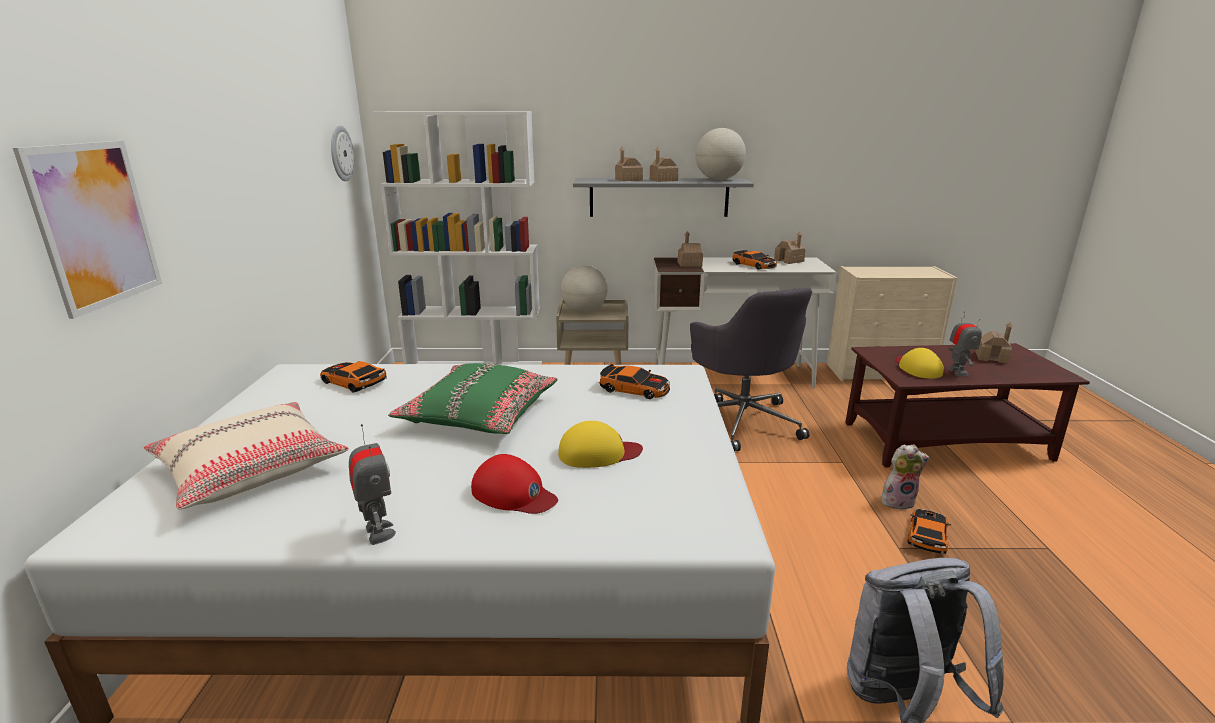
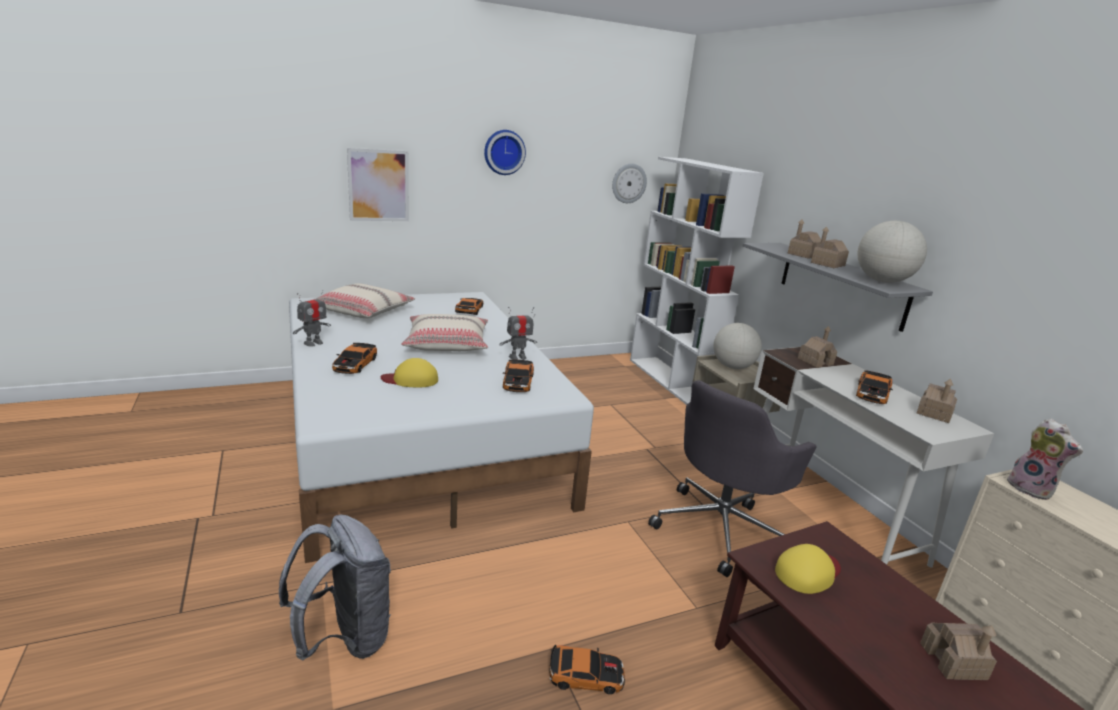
camera: 65 degrees right, 0 degrees up
green pillow [388,363,558,434] -> beige pillow [401,314,488,351]
red cap [471,454,558,514] -> toy car [332,343,377,374]
yellow cap [558,421,643,468] -> yellow cap turned 120 degrees clockwise [381,358,438,387]
plush toy [881,445,929,510] -> plush toy moved to [1005,419,1083,500]
toy robot [949,311,982,376] -> toy robot moved to [500,307,537,360]
none -> wall clock [484,130,526,175]

